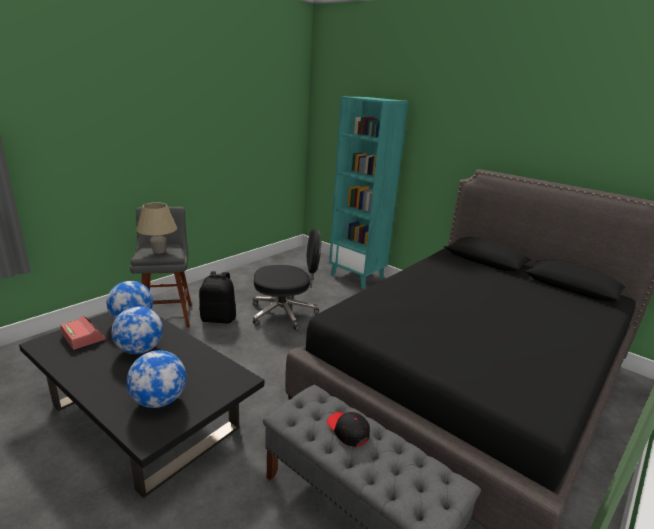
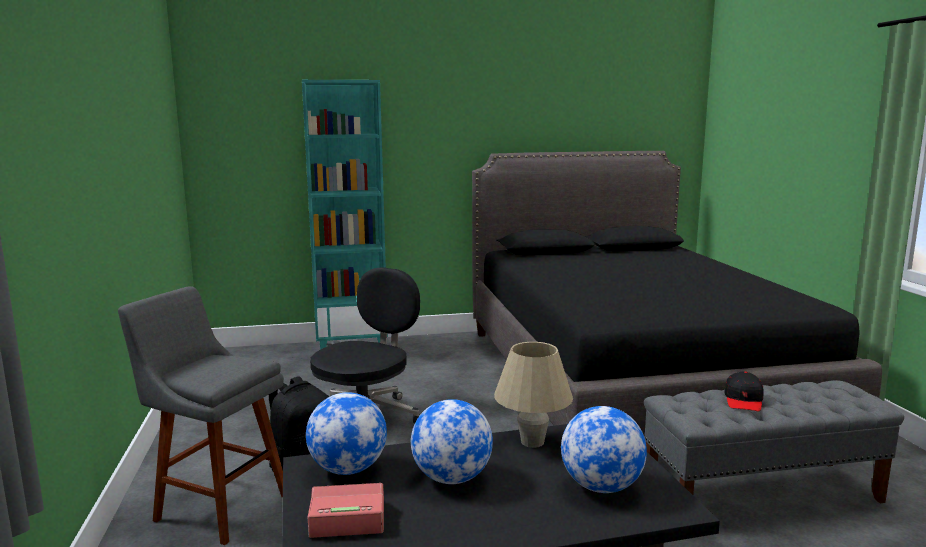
camera: 50 degrees left, 10 degrees down
beige table lamp [137,202,177,254] -> beige table lamp moved to [494,342,573,448]
black cap [327,412,370,447] -> black cap turned 75 degrees counterclockwise [724,371,764,411]

